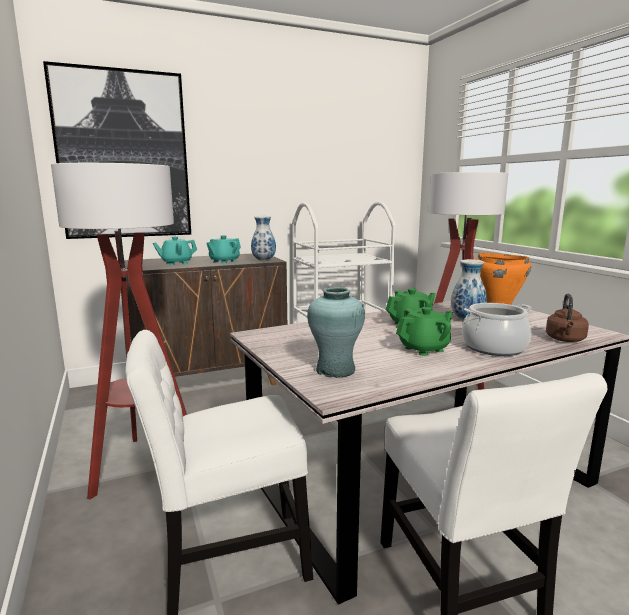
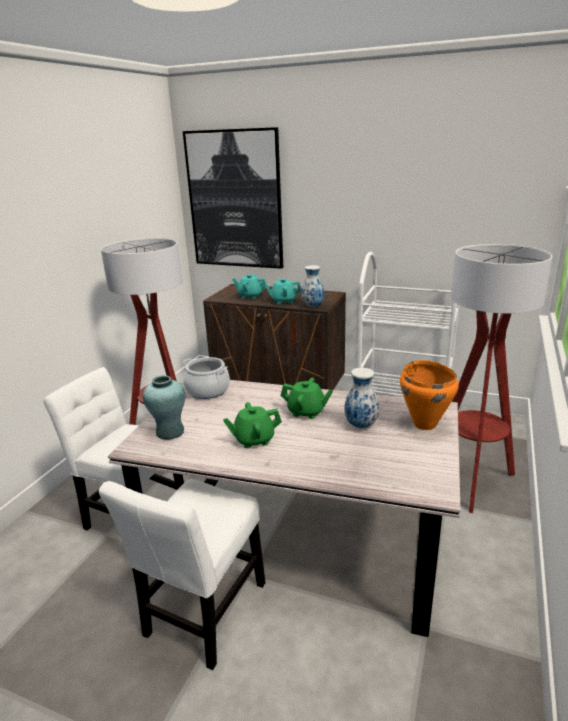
camera: 45 degrees right, 10 degrees up
green teapot [396,307,453,356] -> green teapot turned 150 degrees clockwise [223,402,282,448]
cooking pot [462,303,532,356] -> cooking pot moved to [183,357,230,399]
brown kettle [546,294,589,342] -> none

